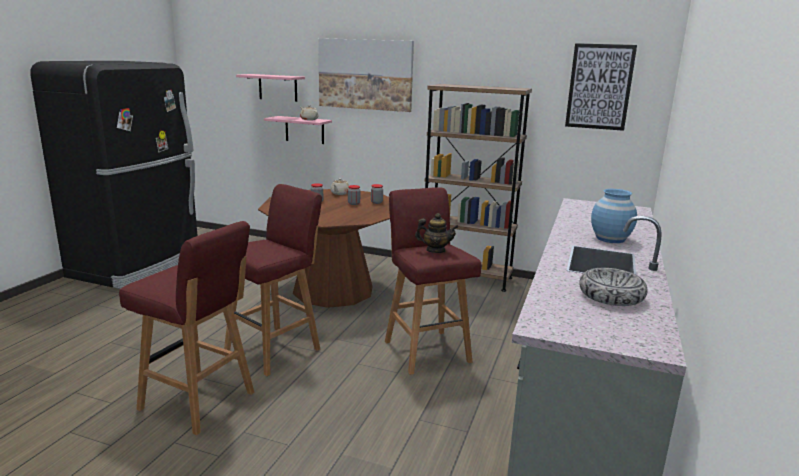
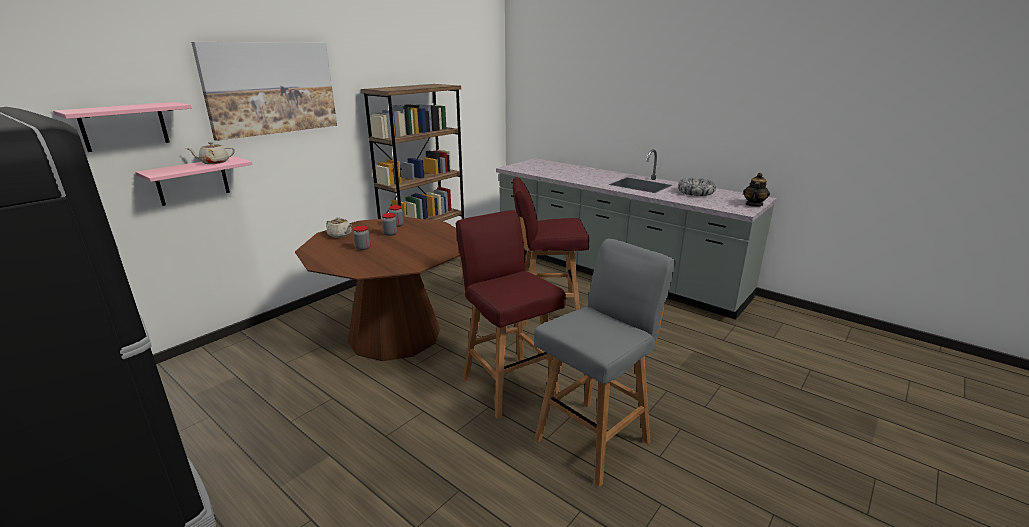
camera: 70 degrees left, 5 degrees up
red stool [119,221,254,435] -> grey stool [534,238,676,487]
teapot [415,213,458,253] -> teapot moved to [743,173,770,206]
picture [565,43,637,131] -> none
blue vase [591,189,637,243] -> none

